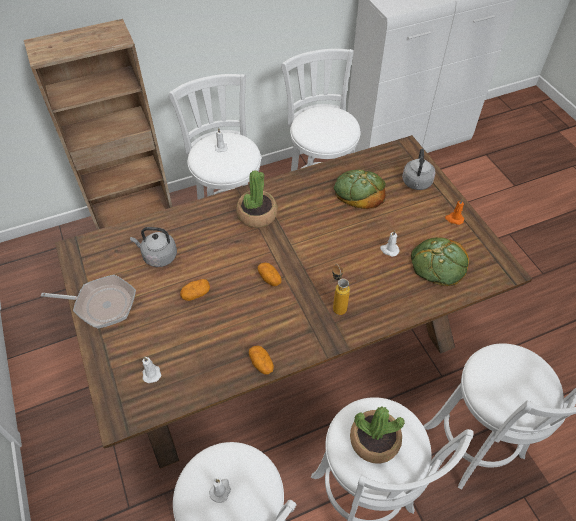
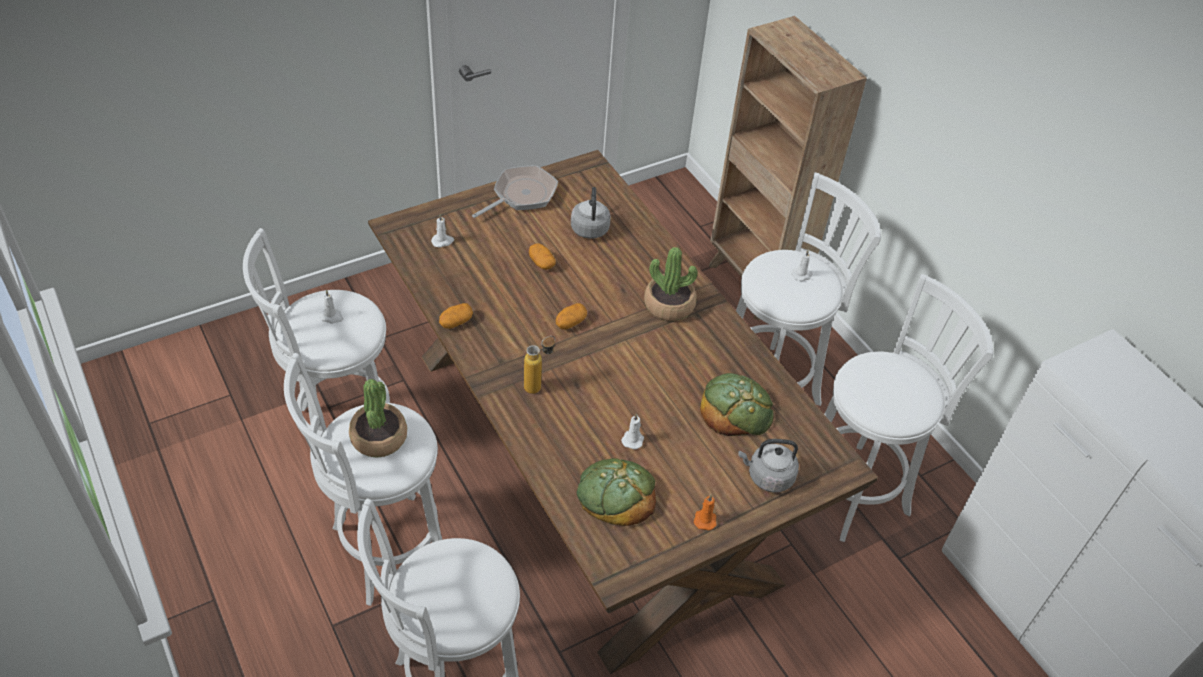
camera: 80 degrees right, 5 degrees down
frying pan [41,275,136,329] -> frying pan turned 135 degrees counterclockwise [472,165,558,218]

